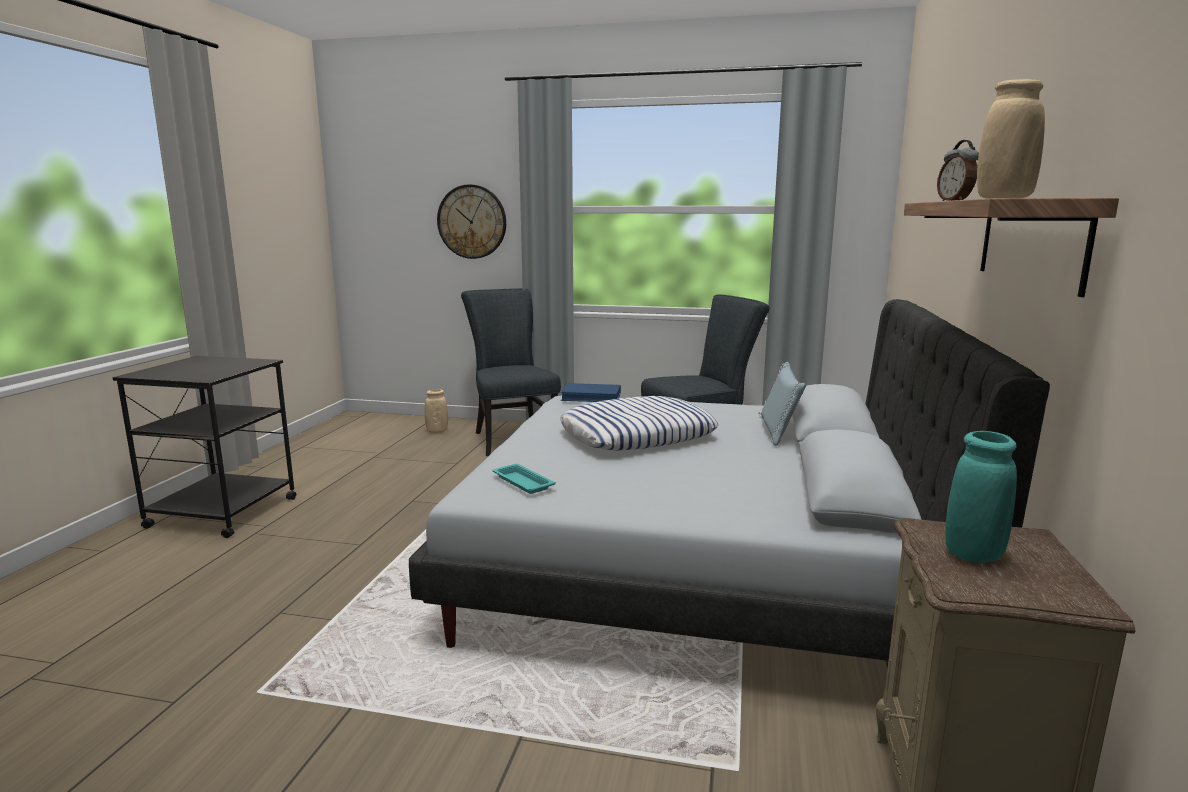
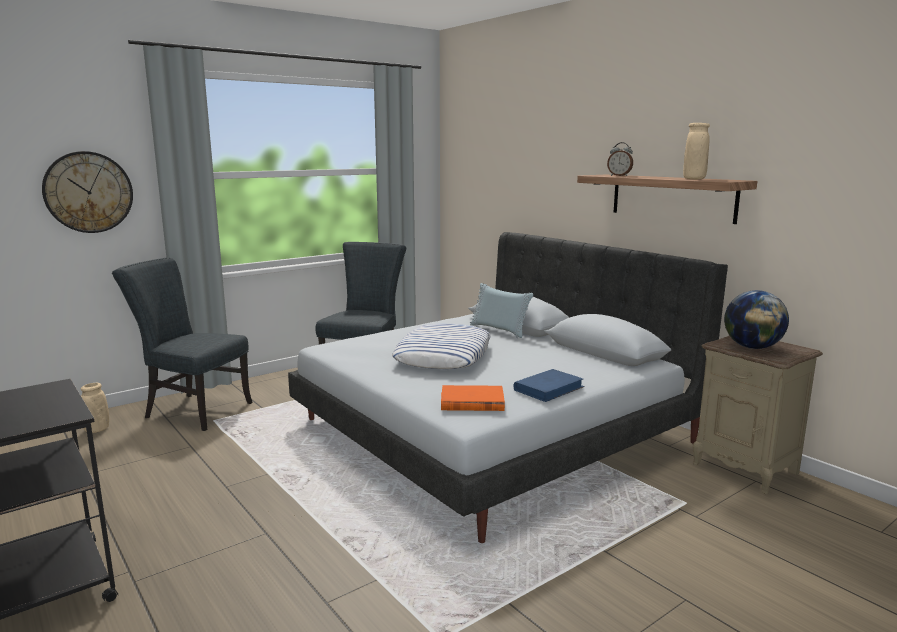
camera: 50 degrees left, 0 degrees up
turquoise tray [492,464,555,494] -> orange book [441,385,505,411]
blue book [561,383,621,402] -> blue book moved to [513,369,584,402]
turquoise vase [945,431,1017,563] -> globe [724,290,789,349]

